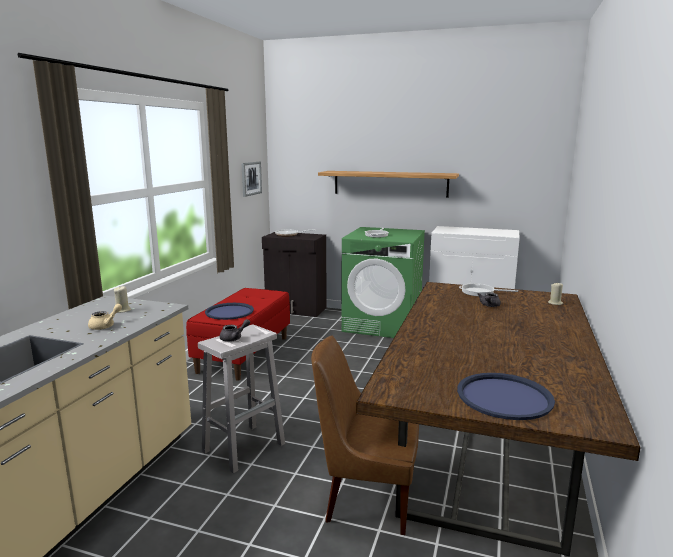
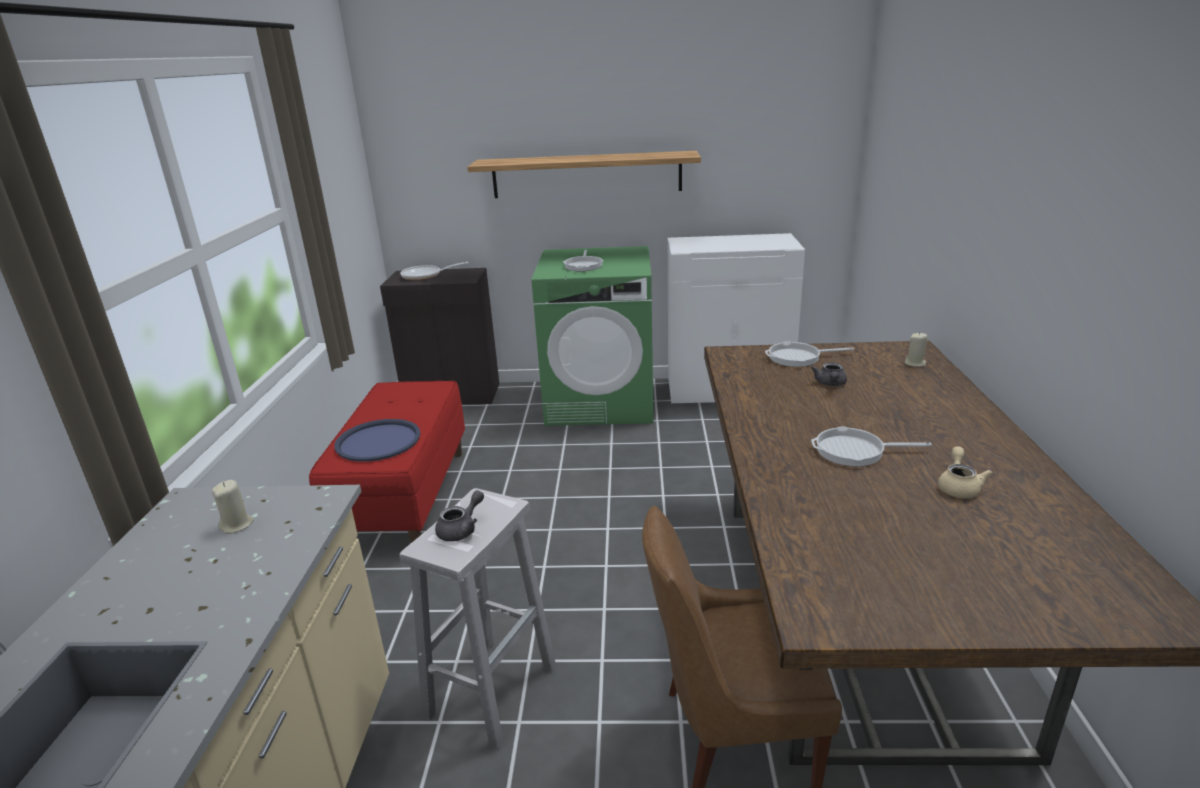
camera: 15 degrees left, 10 degrees up
beige teapot [88,304,122,330] -> beige teapot moved to [938,446,993,498]
picture [241,162,262,197] -> none
blue tray [457,373,555,420] -> none
none -> frying pan [811,426,932,466]

